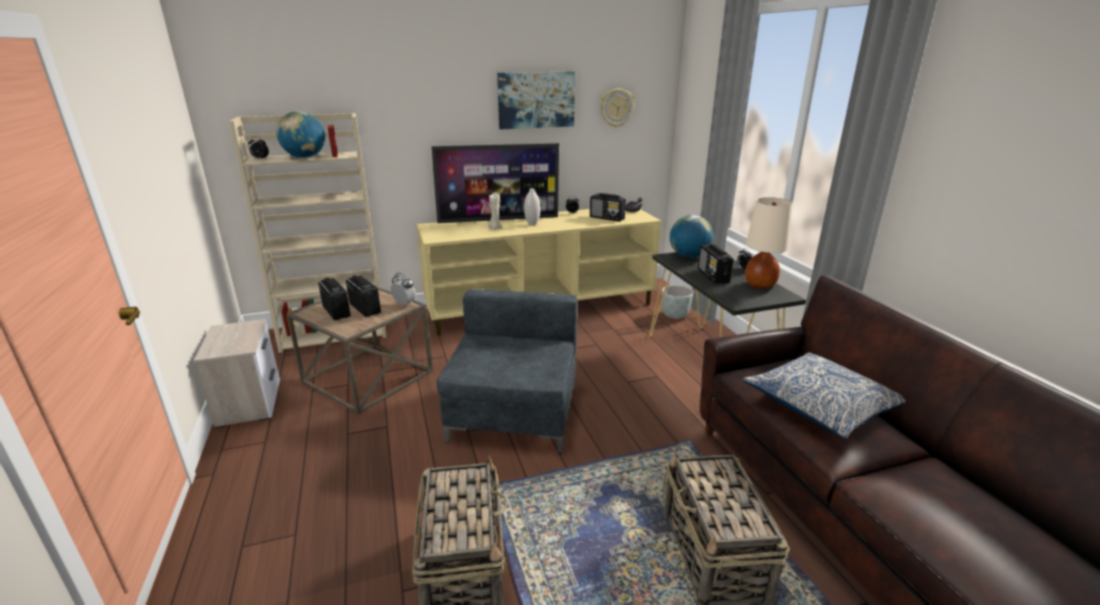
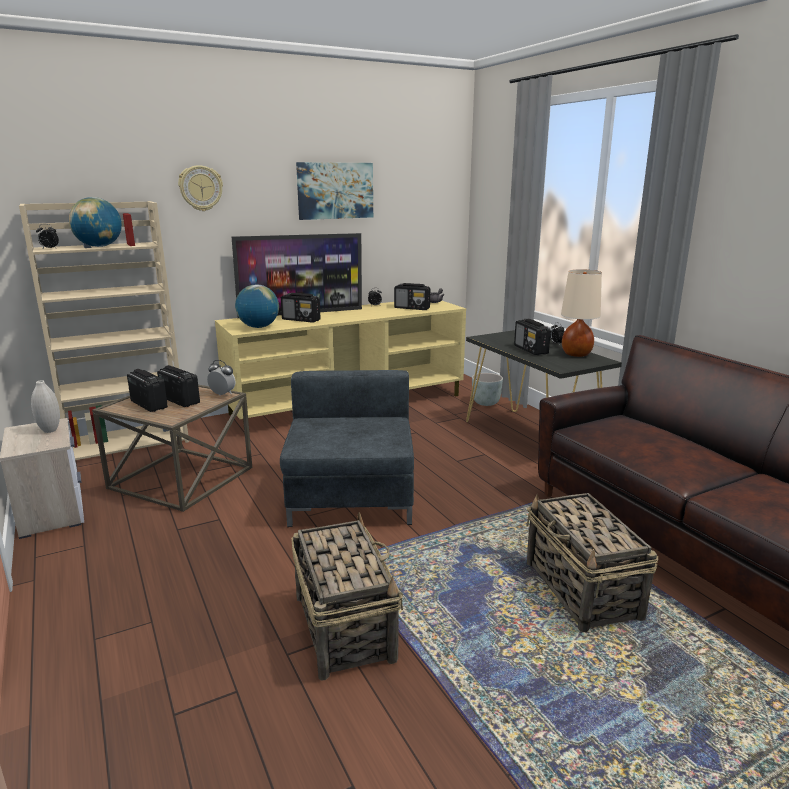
camera: 10 degrees left, 5 degrees down
beige candle [488,192,502,230] -> radio [281,293,321,323]
white vase [524,188,540,225] -> white vase moved to [31,380,60,433]
wall clock [600,89,634,127] -> wall clock moved to [178,165,223,211]
globe [670,215,714,258] -> globe moved to [235,284,279,328]
pillow [743,353,905,439] -> none

